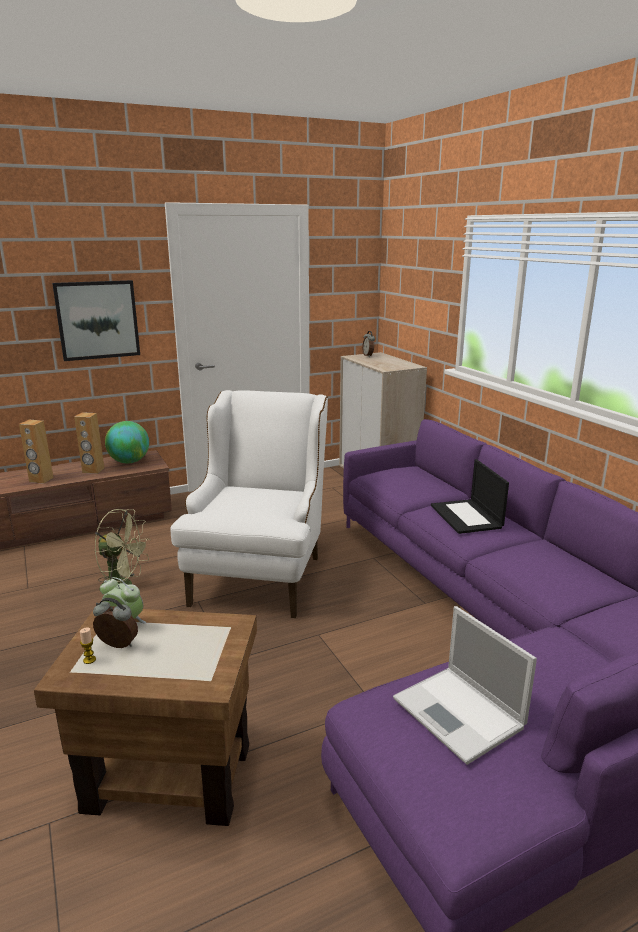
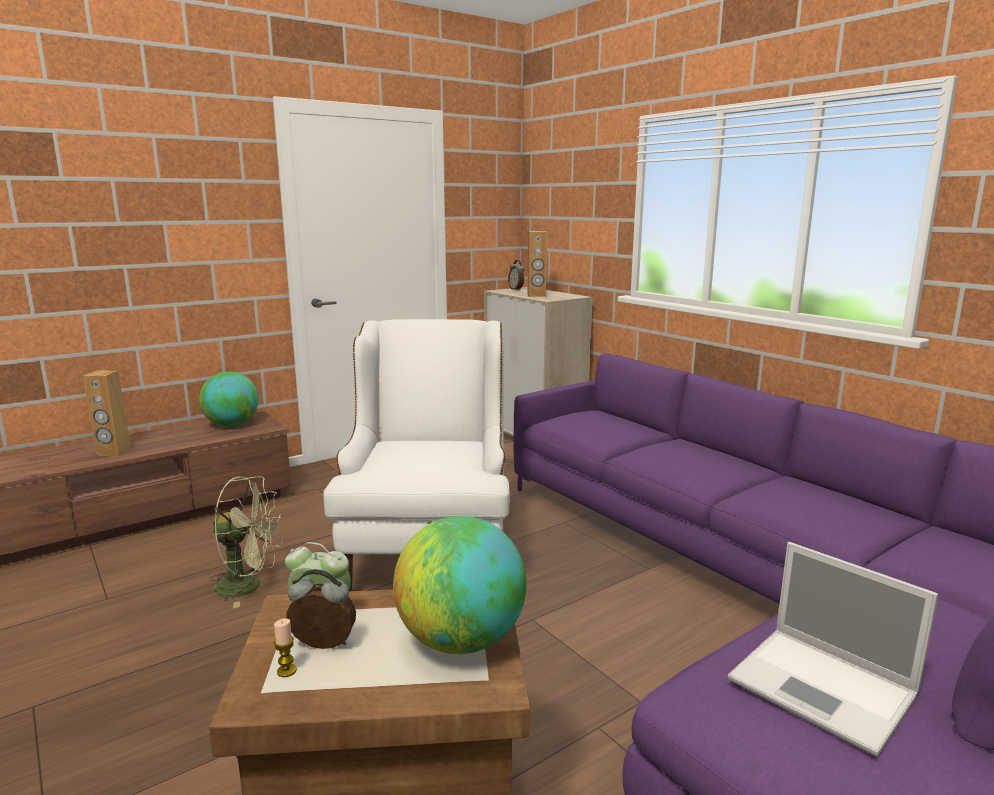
camera: 10 degrees left, 5 degrees down
picture [52,280,140,361] -> none
brown speaker [74,412,104,474] -> brown speaker moved to [528,231,547,297]
laptop [431,459,509,534] -> none
none -> globe [393,516,527,654]

